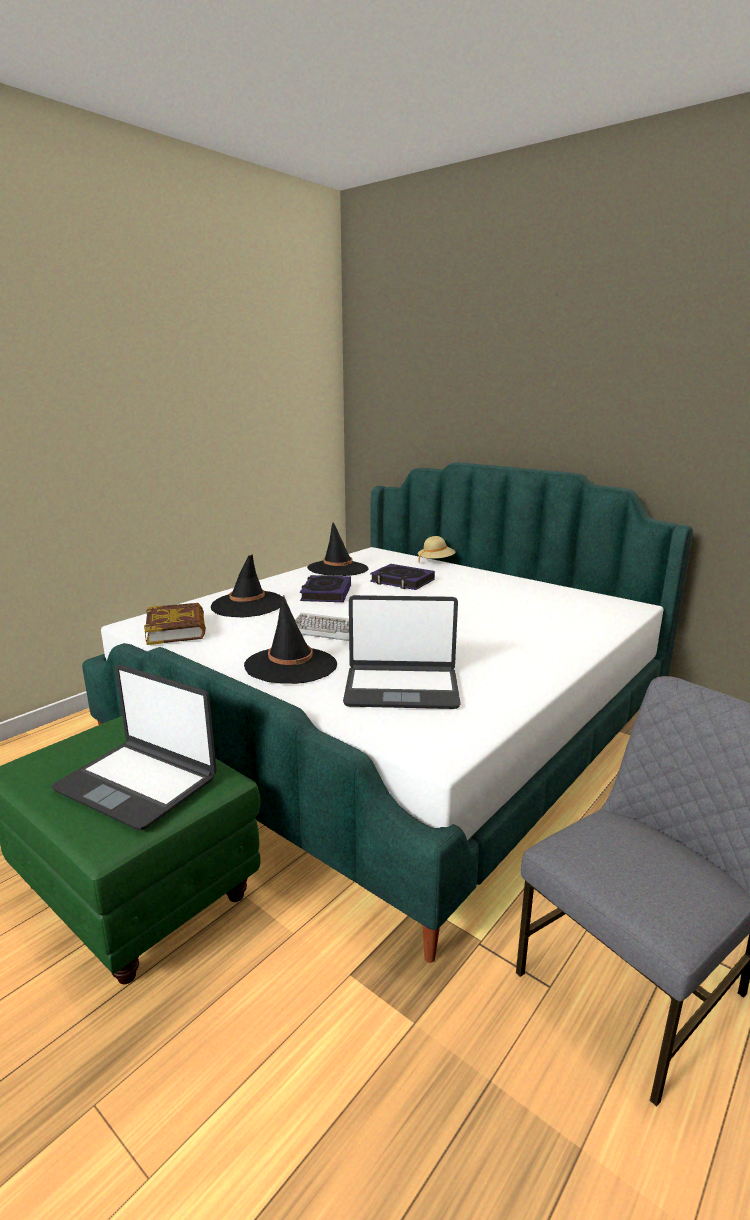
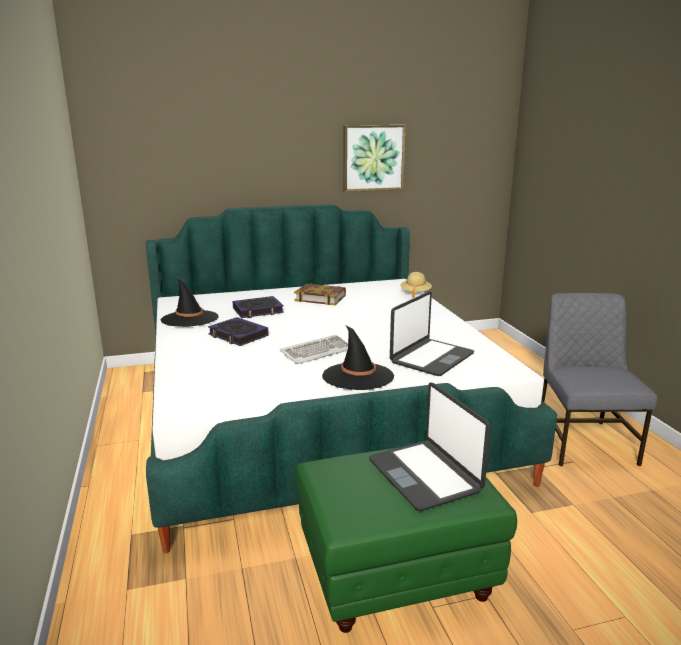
camera: 55 degrees left, 0 degrees up
laptop [51,665,217,830] -> laptop turned 90 degrees clockwise [369,383,491,511]
book [144,603,206,645] -> book moved to [294,284,346,305]
black hat [211,554,283,617] -> none
beige hat [418,536,455,563] -> beige hat moved to [400,272,432,298]
none -> picture [343,125,406,192]

